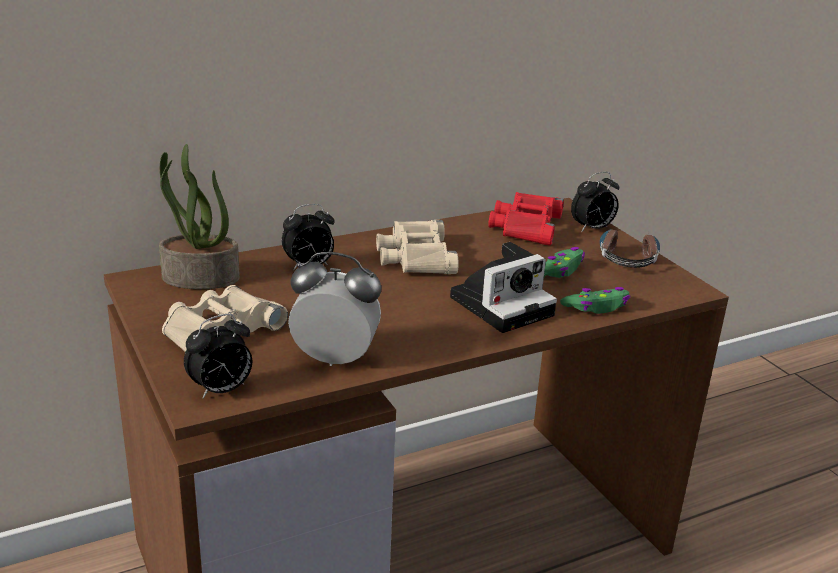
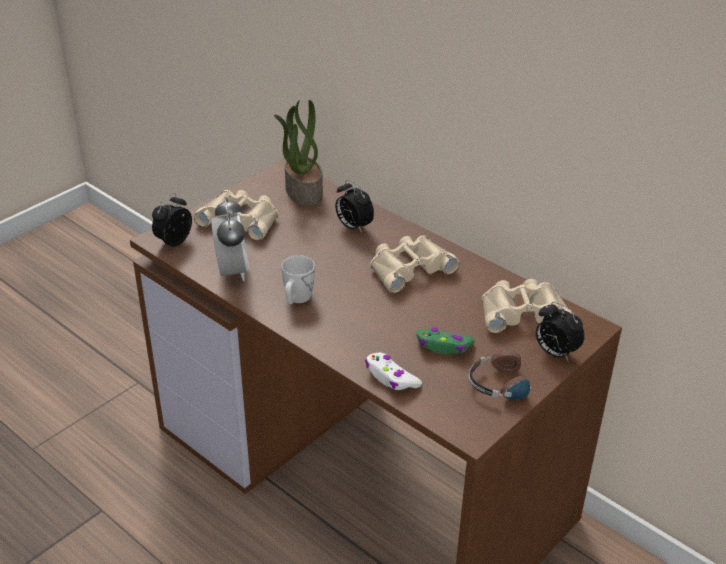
camera: 70 degrees right, 10 degrees up
alarm clock [184,314,252,399] -> alarm clock turned 90 degrees clockwise [152,193,192,248]
camera [450,242,557,333] -> none
red binoculars [488,192,564,246] -> beige binoculars [482,279,572,333]
green game controller [560,287,631,314] -> white game controller [365,352,422,390]
none -> white mug [281,255,315,304]

